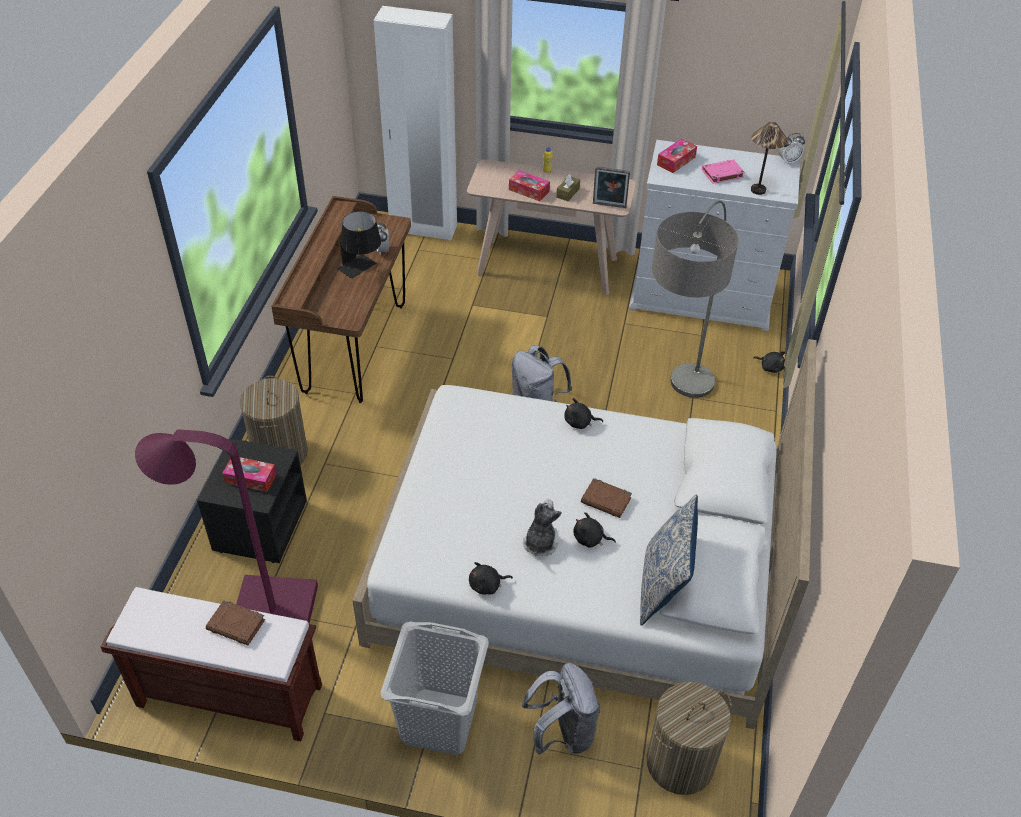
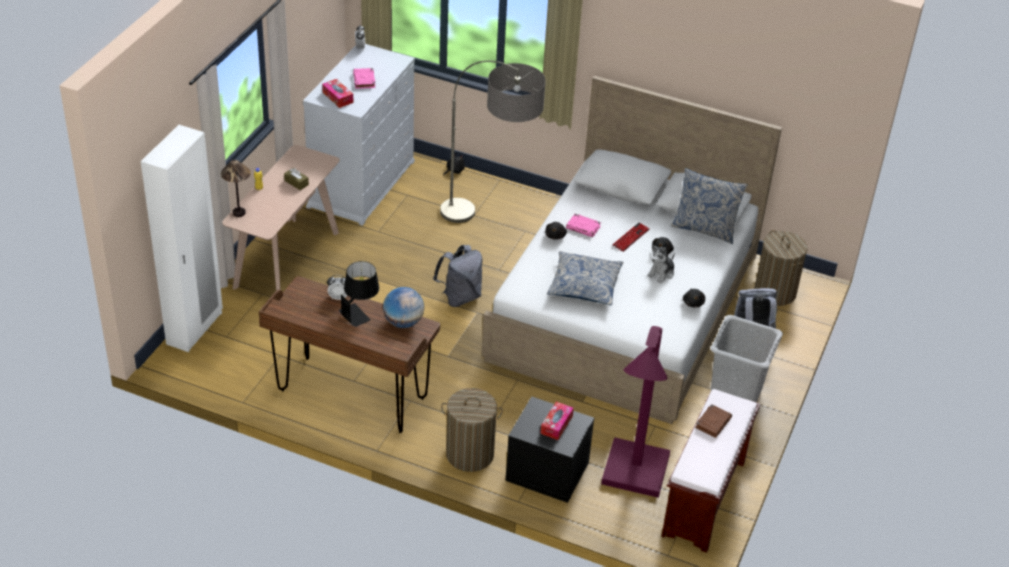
camera: 80 degrees left, 5 degrees down
tissue box [509,170,550,201] -> none
plush toy [523,499,562,557] -> plush toy turned 75 degrees counterclockwise [647,245,675,283]
brown book [581,478,632,518] -> keyboard [612,223,650,252]
picture frame [593,166,630,208] -> none
table lamp [751,122,788,195] -> table lamp moved to [221,160,251,217]
none -> globe [383,287,424,328]
none -> pillow [547,251,623,305]
none -> pink book [566,214,601,237]

